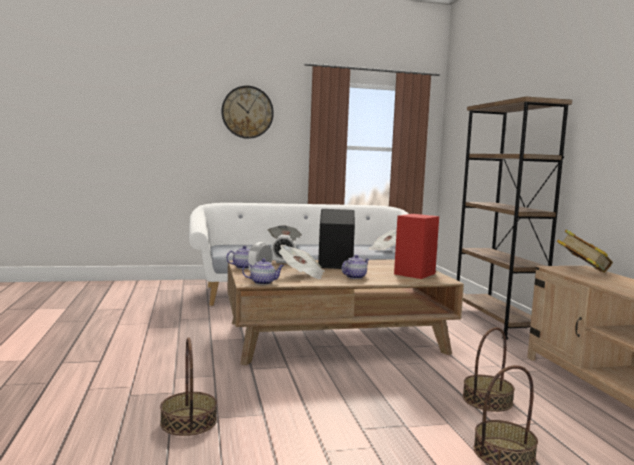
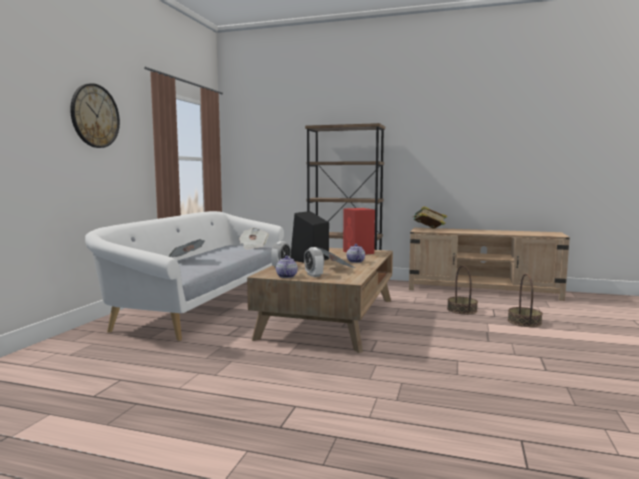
camera: 60 degrees left, 0 degrees up
basket [160,338,217,436] -> none
teapot [242,259,284,285] -> none

